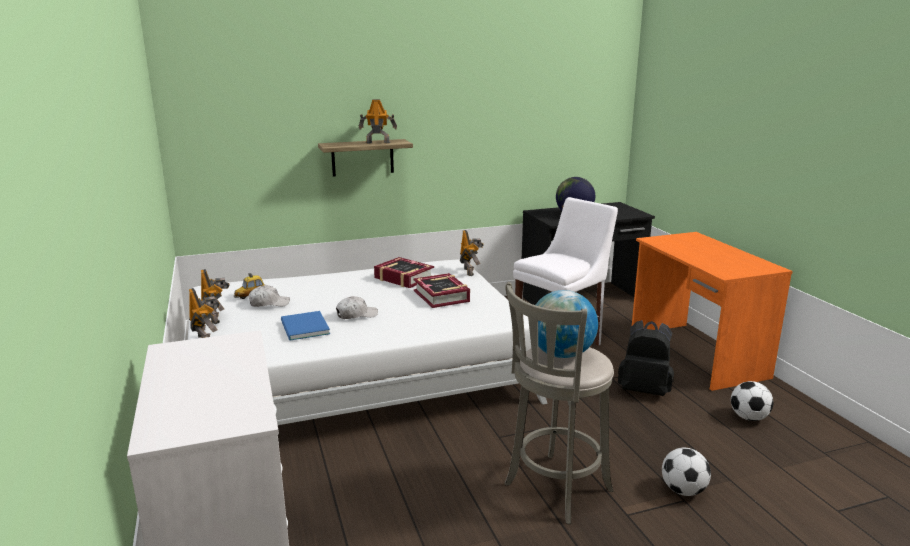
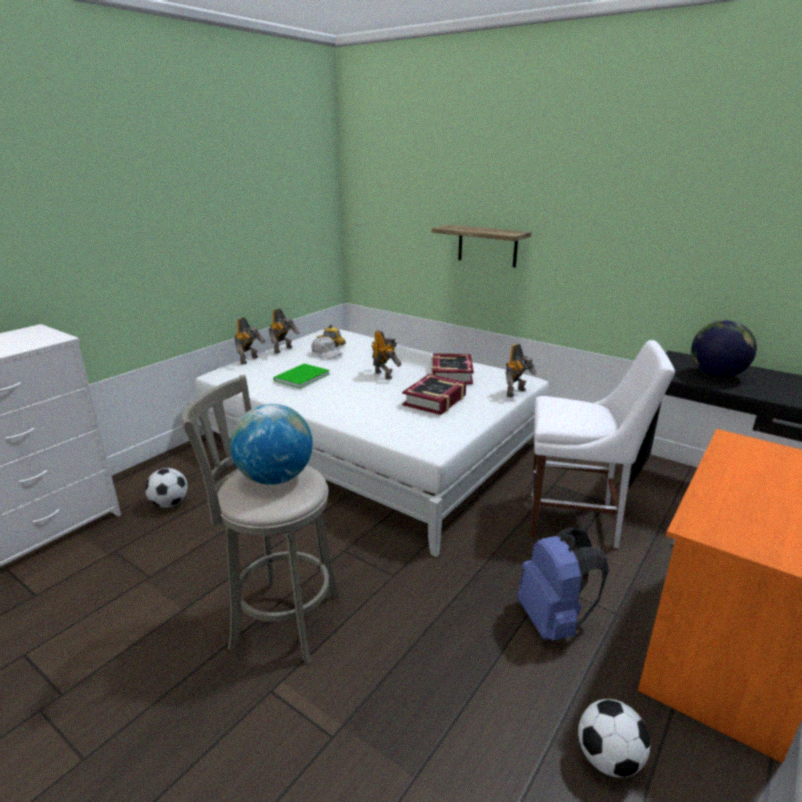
camera: 55 degrees right, 5 degrees up
blue book [281,311,330,340] -> green book [273,364,330,389]
white cap [336,296,378,319] -> none
toy robot [358,99,397,144] -> toy robot moved to [371,330,402,380]
black backpack [618,320,674,396] -> blue backpack [517,527,609,640]
football [662,448,711,496] -> football moved to [145,468,188,508]

